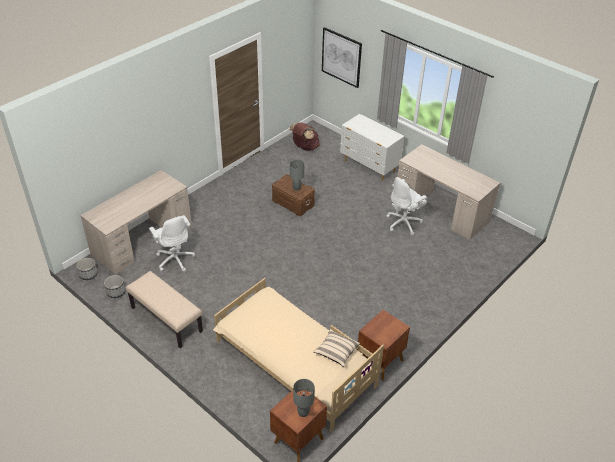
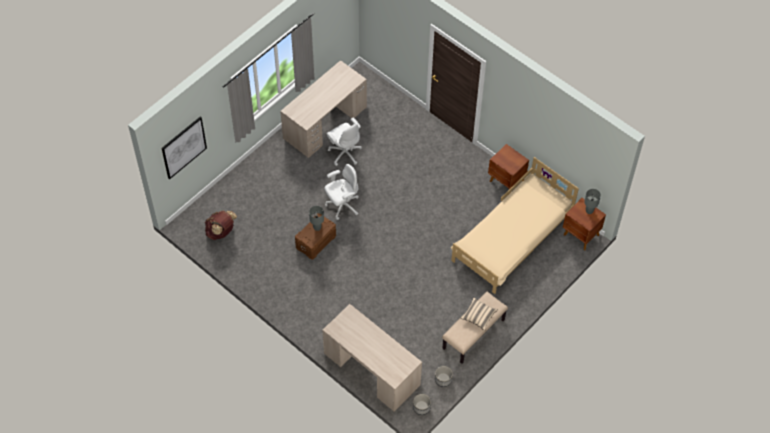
camera: 90 degrees left, 15 degrees up
white office chair [149,215,195,272] -> white office chair moved to [324,164,359,220]
beige pillow [313,329,360,367] -> beige pillow moved to [461,297,498,331]
white dresser [340,114,404,181] -> none

